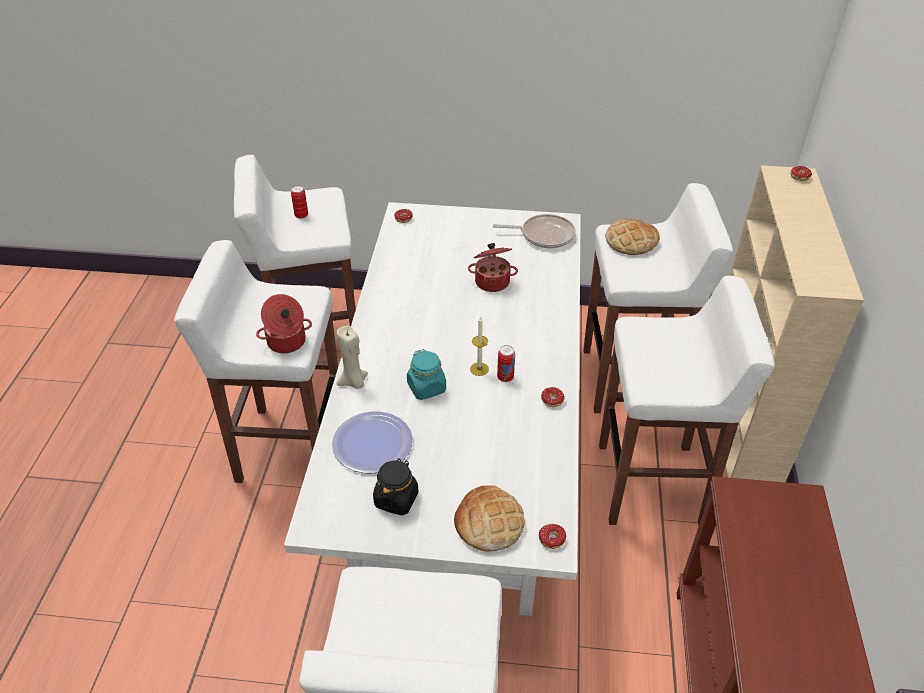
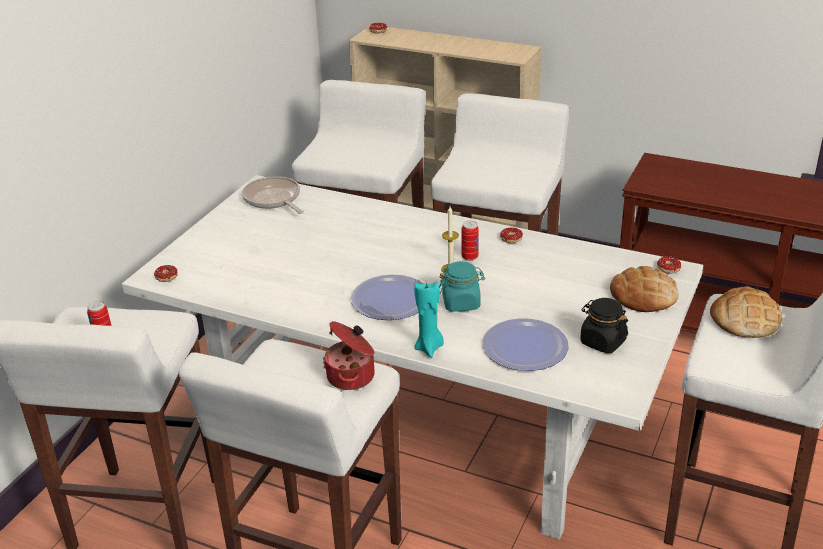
camera: 70 degrees left, 10 degrees down
beige candle [336,326,368,389] -> turquoise candle [414,281,444,357]
cooking pot [468,243,518,292] -> none
frying pan [493,214,576,248] -> frying pan turned 60 degrees counterclockwise [242,176,304,214]
bread [605,219,660,255] -> bread moved to [710,287,782,338]
none -> plate [351,275,423,320]

